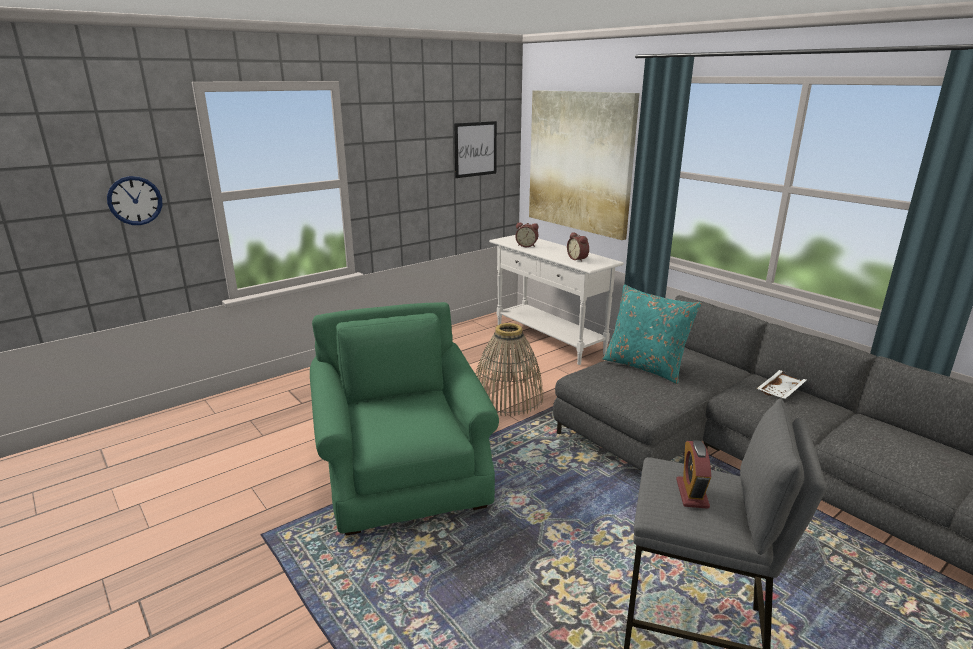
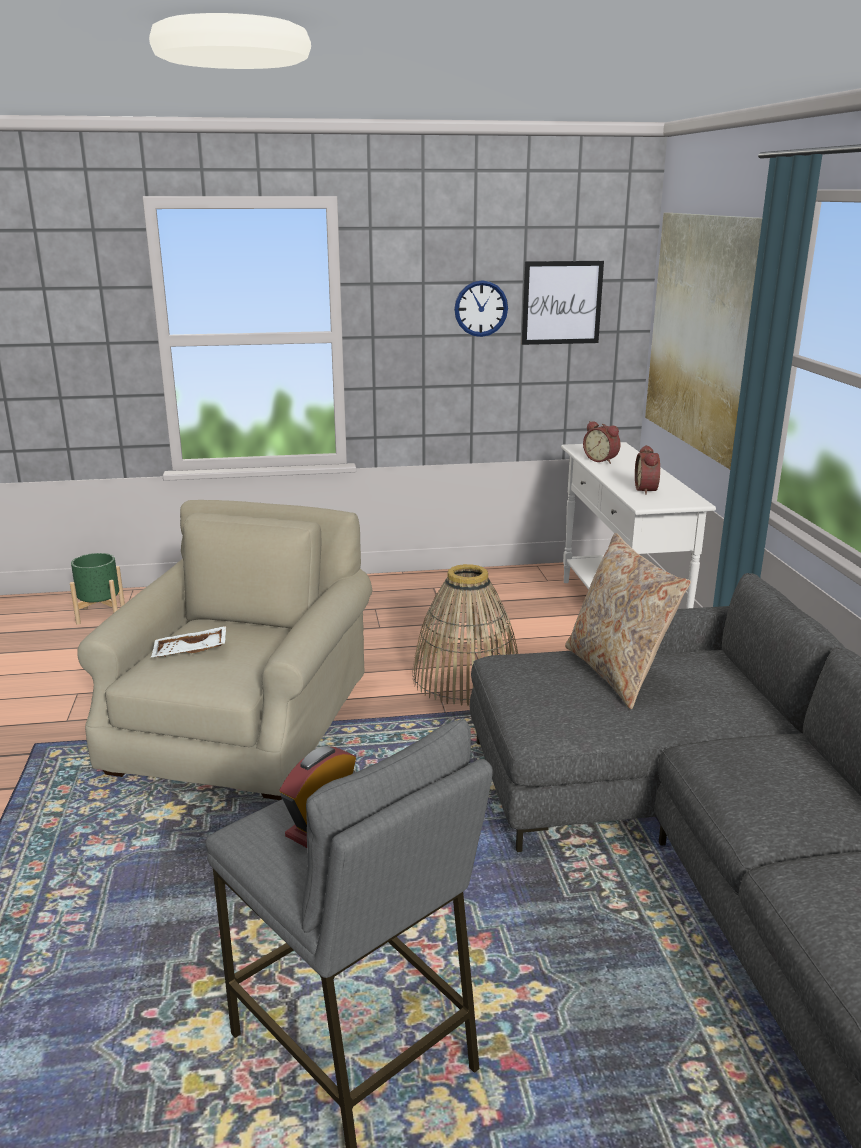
camera: 30 degrees right, 0 degrees up
wall clock [107,176,162,225] -> wall clock moved to [454,280,508,337]
green armchair [310,302,499,536] -> beige armchair [77,500,372,800]
turquoise pillow [603,285,702,384] -> beige pillow [565,533,691,709]
white tray [757,370,806,399] -> white tray moved to [151,626,226,657]
none -> green planter [70,553,125,625]

